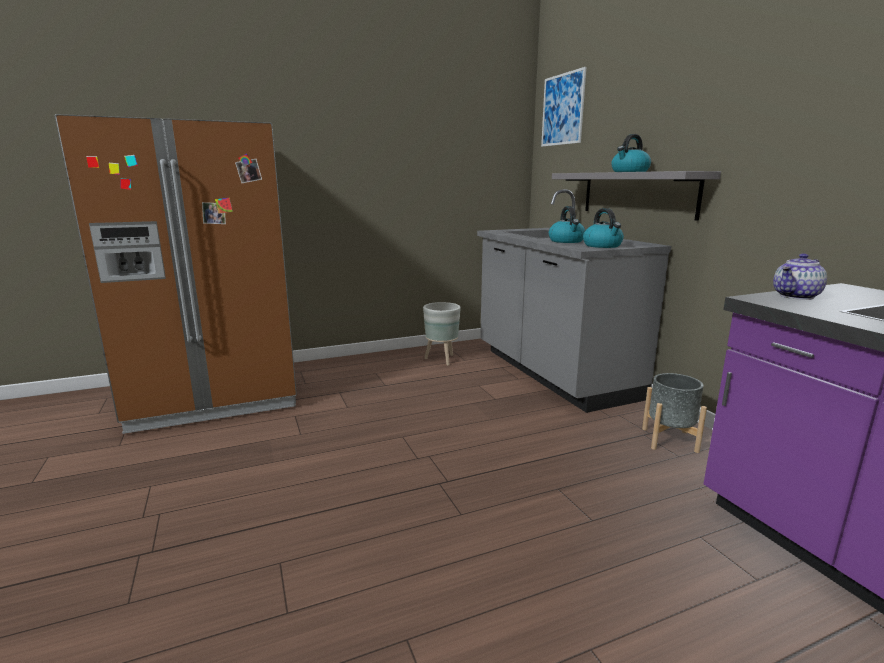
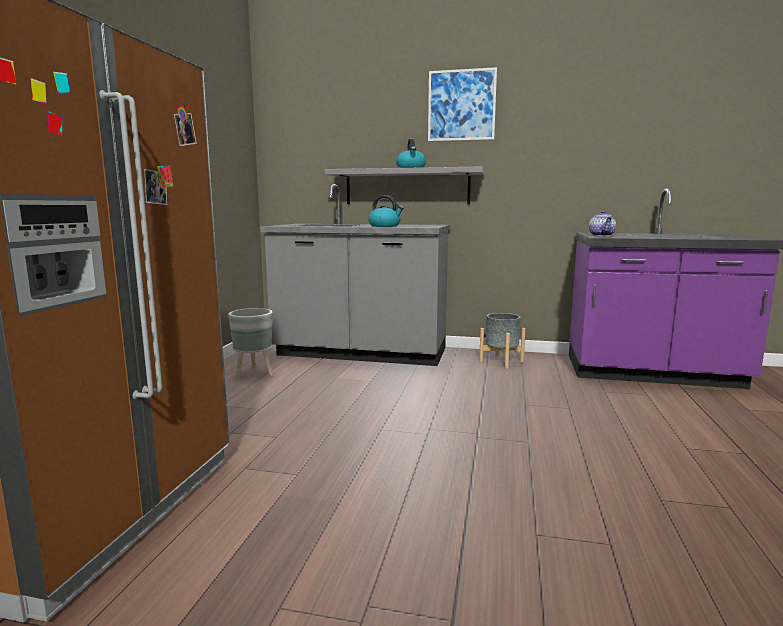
camera: 55 degrees left, 5 degrees down
picture [541,67,586,147] -> picture moved to [428,67,497,141]
kettle [583,208,624,248] -> none

